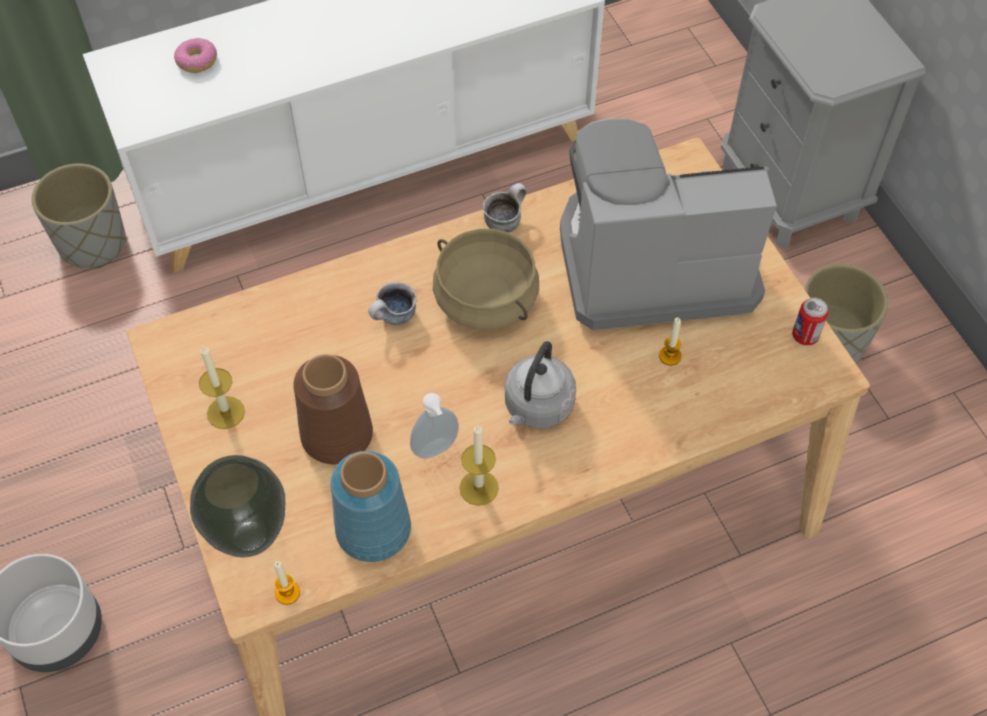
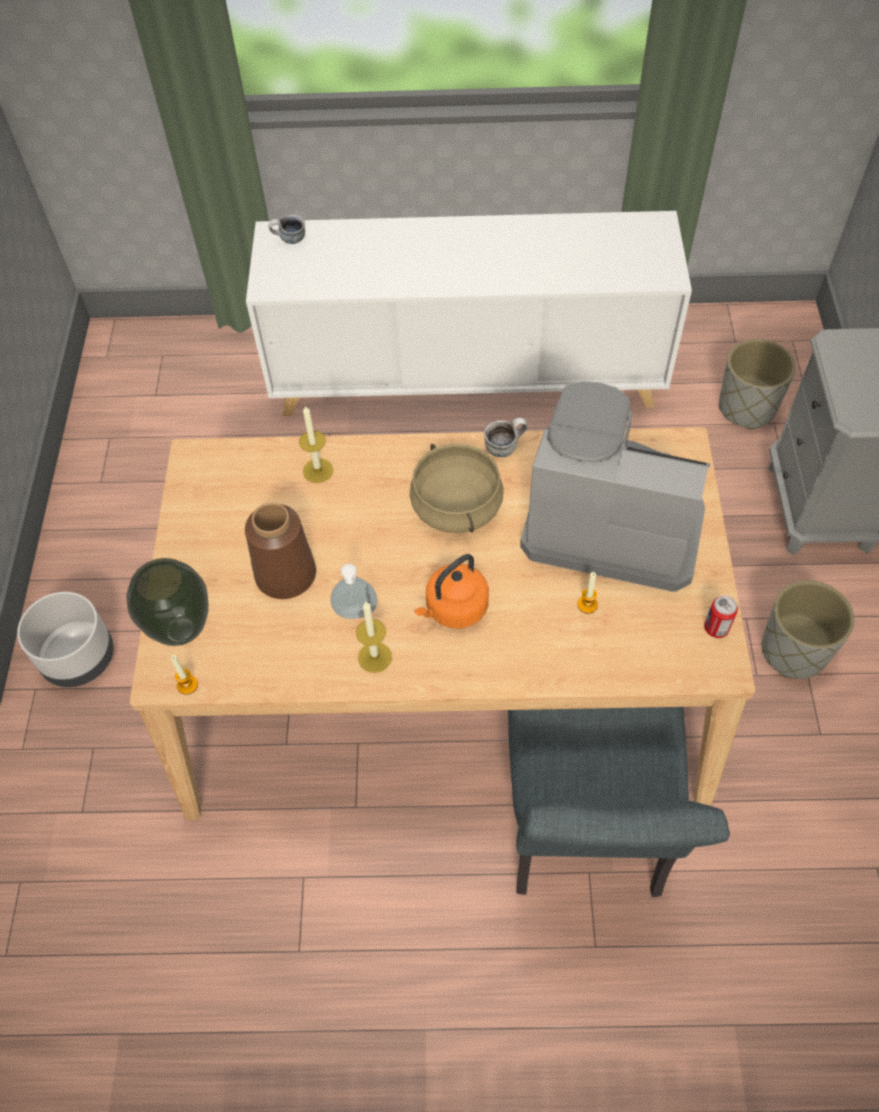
camera: 25 degrees right, 0 degrees up
grey planter [32,164,126,269] -> grey planter moved to [719,339,796,430]
donut [174,38,217,73] -> none
candle [199,346,245,429] -> candle moved to [299,405,333,483]
blue vase [331,451,411,562] -> none
mug [368,282,417,325] -> mug moved to [268,214,305,244]
grey kettle [505,341,576,428] -> orange kettle [414,554,489,628]
none -> grey chair [508,707,730,897]

